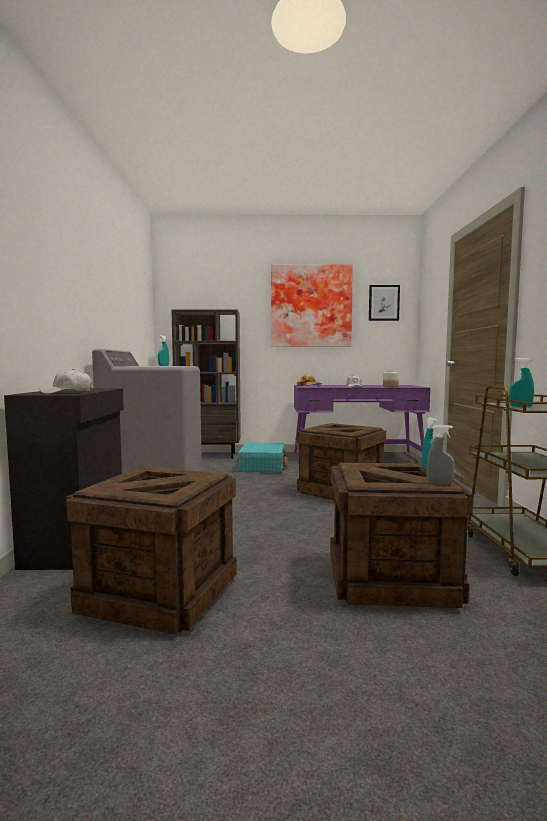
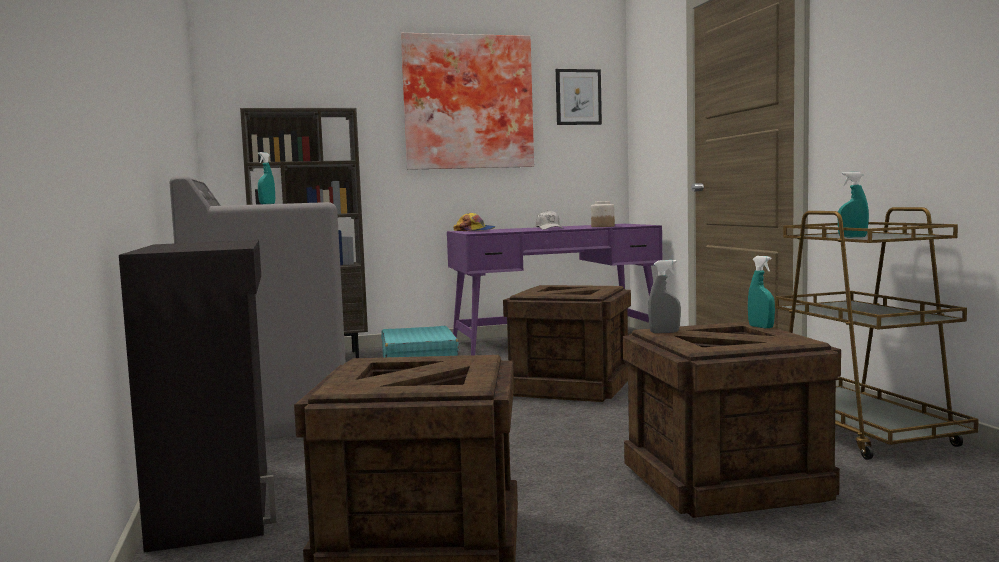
camera: 15 degrees left, 0 degrees up
white cap [39,369,92,394] -> none
grey spray bottle [427,425,455,485] -> grey spray bottle moved to [648,260,681,333]

